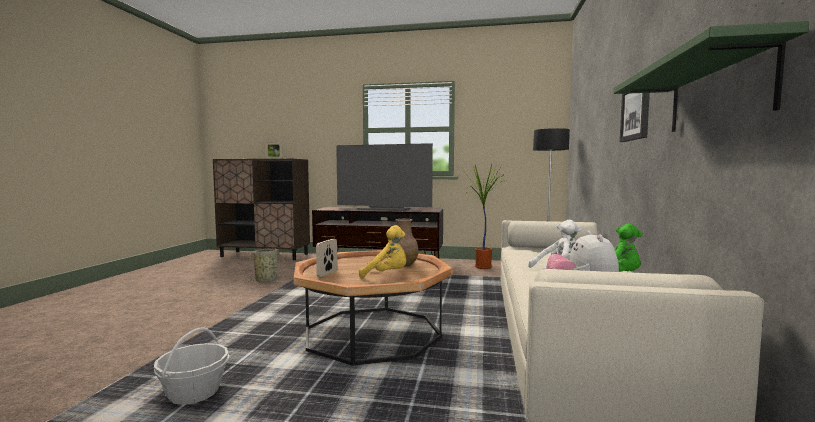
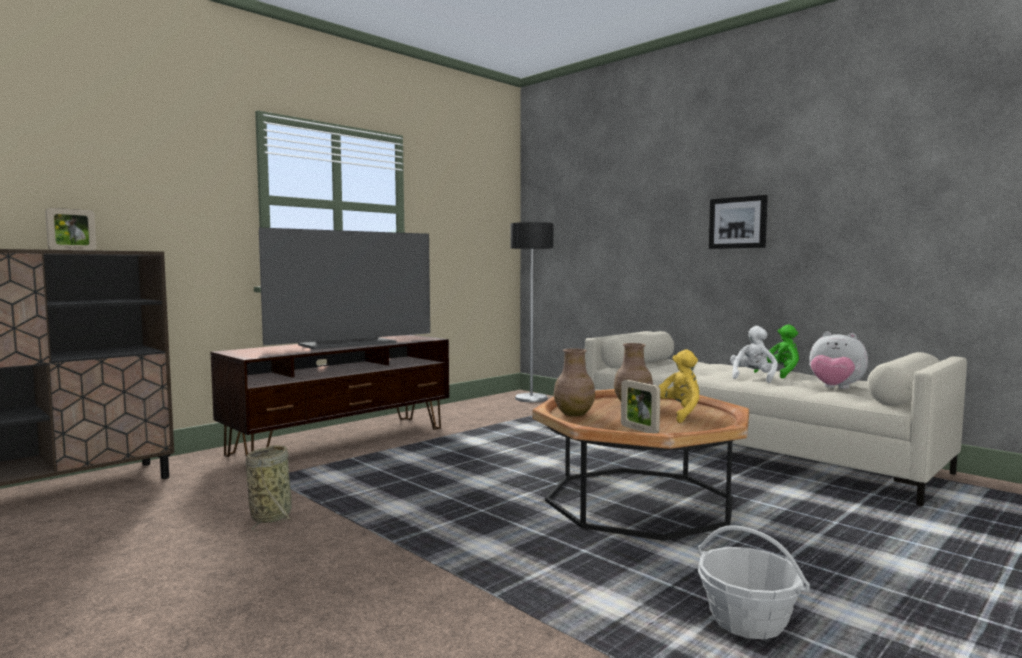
camera: 55 degrees left, 0 degrees up
potted plant [461,164,507,269] -> none
green shelf [613,21,809,132] -> none
none -> brown vase [554,348,595,416]

